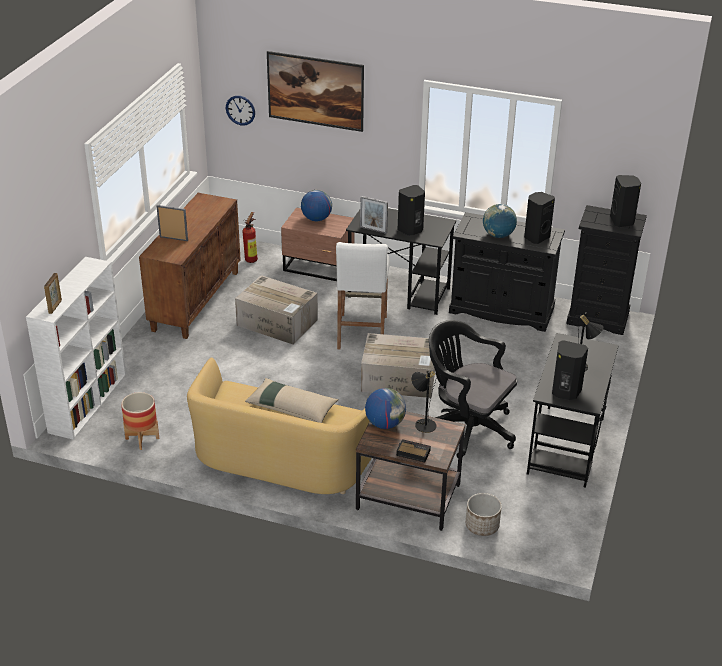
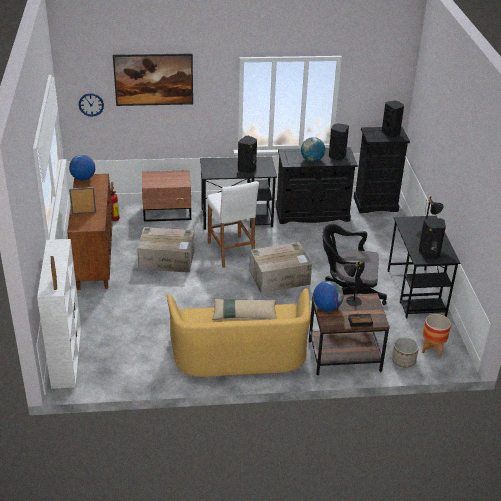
camera: 25 degrees left, 0 degrees up
planter [121,392,159,450] -> planter moved to [422,314,451,357]
globe [301,190,332,221] -> globe moved to [69,155,95,181]
picture frame [360,196,388,234] -> none

